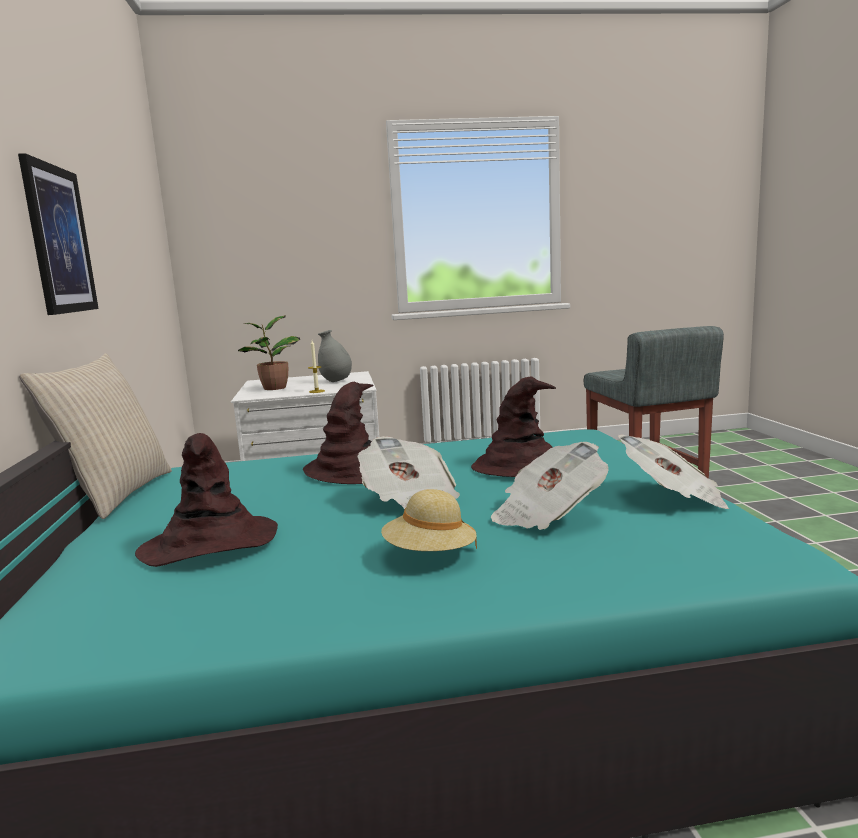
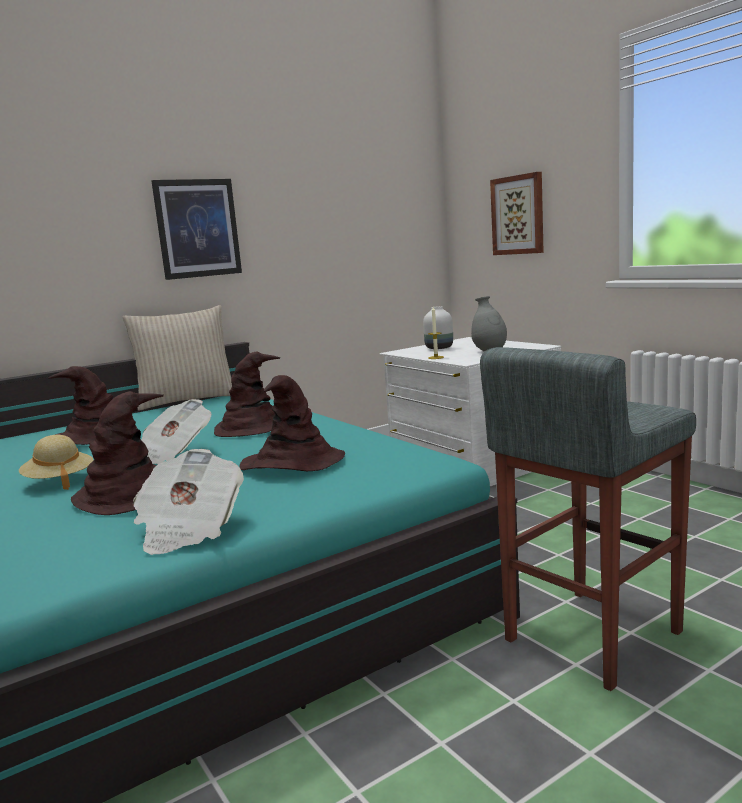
camera: 65 degrees right, 0 degrees up
potted plant [238,315,300,390] -> white vase [423,306,453,349]
newspaper [491,442,609,530] -> brown hat [71,391,164,515]
none -> picture [490,172,544,255]

